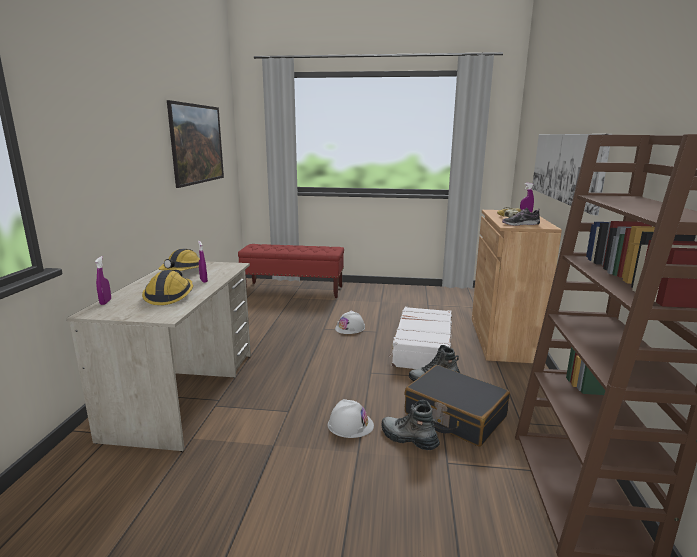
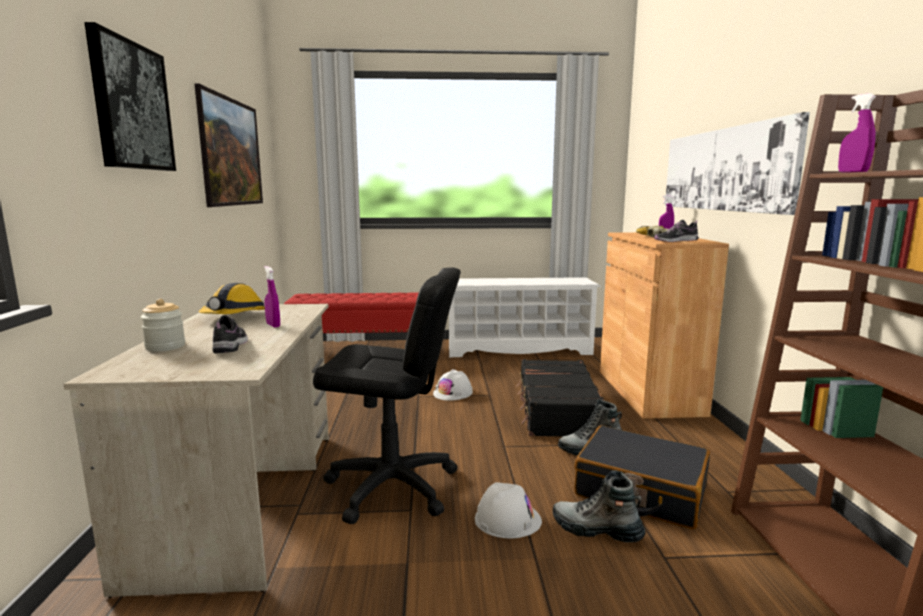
camera: 10 degrees left, 5 degrees down
purple spray bottle [95,256,111,305] -> purple spray bottle moved to [838,93,876,173]
hard hat [142,270,193,305] -> shoe [212,315,248,354]
white suitcase [389,307,452,369] -> black suitcase [517,359,605,436]
none -> picture [84,22,176,171]
none -> jar [141,299,185,352]
none -> black office chair [313,267,461,524]
none -> white shoe rack [449,277,601,357]

